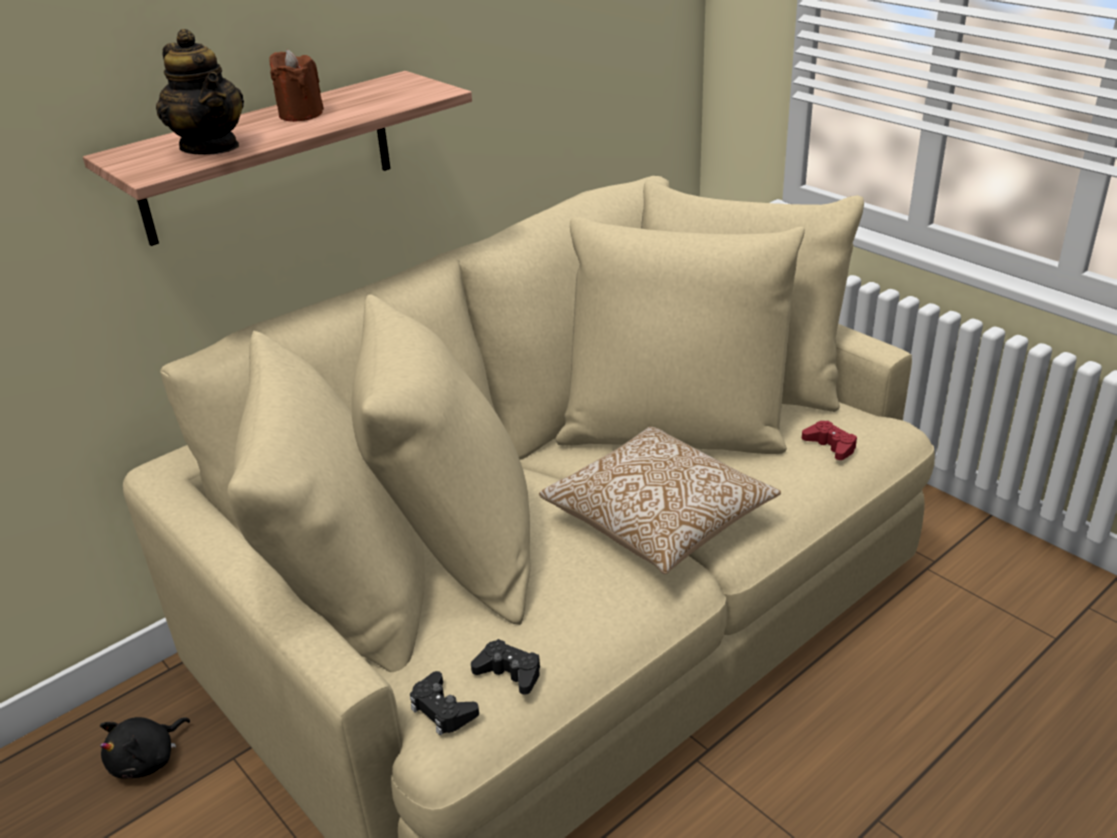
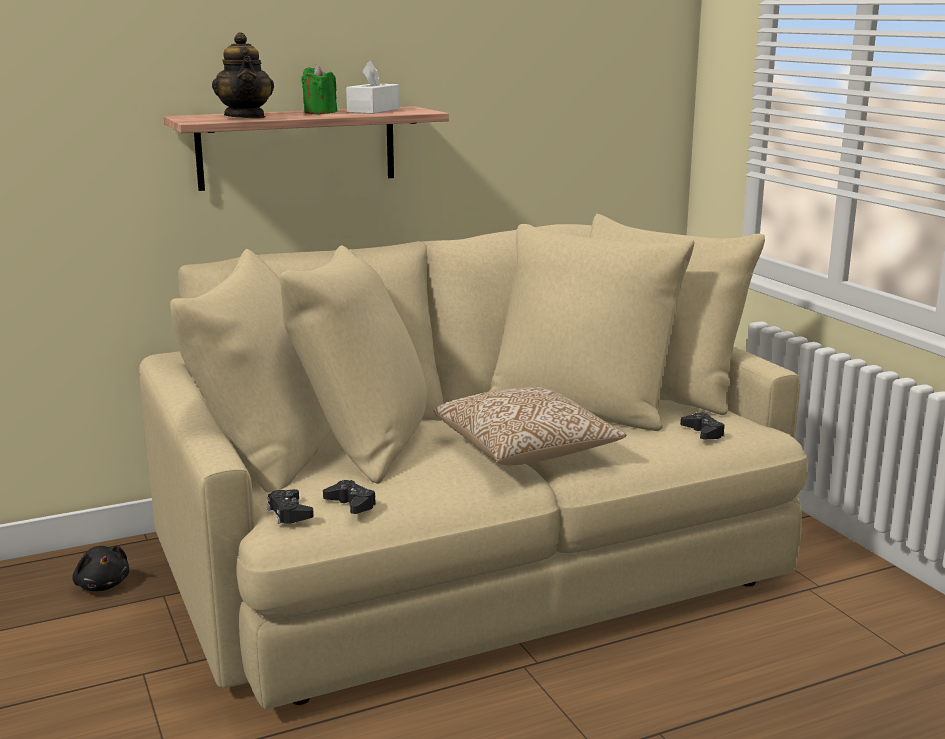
camera: 15 degrees right, 15 degrees down
black plush toy [100,717,190,778] -> black plush toy turned 90 degrees counterclockwise [72,546,129,591]
brown candle [269,50,324,122] -> green candle [301,65,337,114]
red game controller [802,421,857,460] -> black game controller [680,412,725,439]
none -> white tissue box [346,61,399,114]

